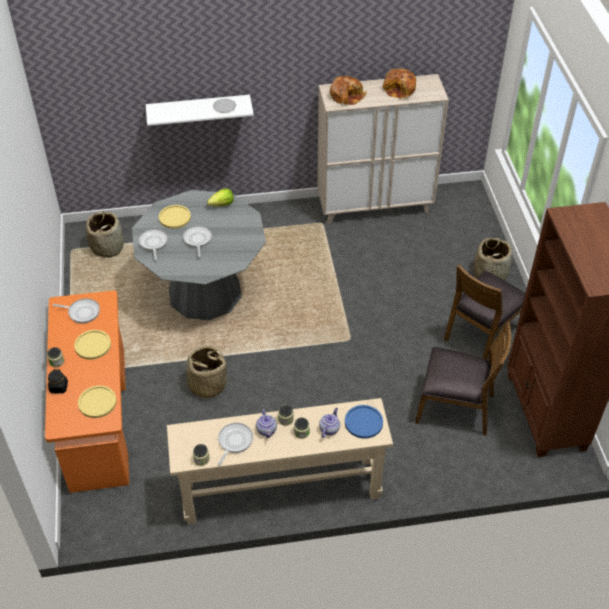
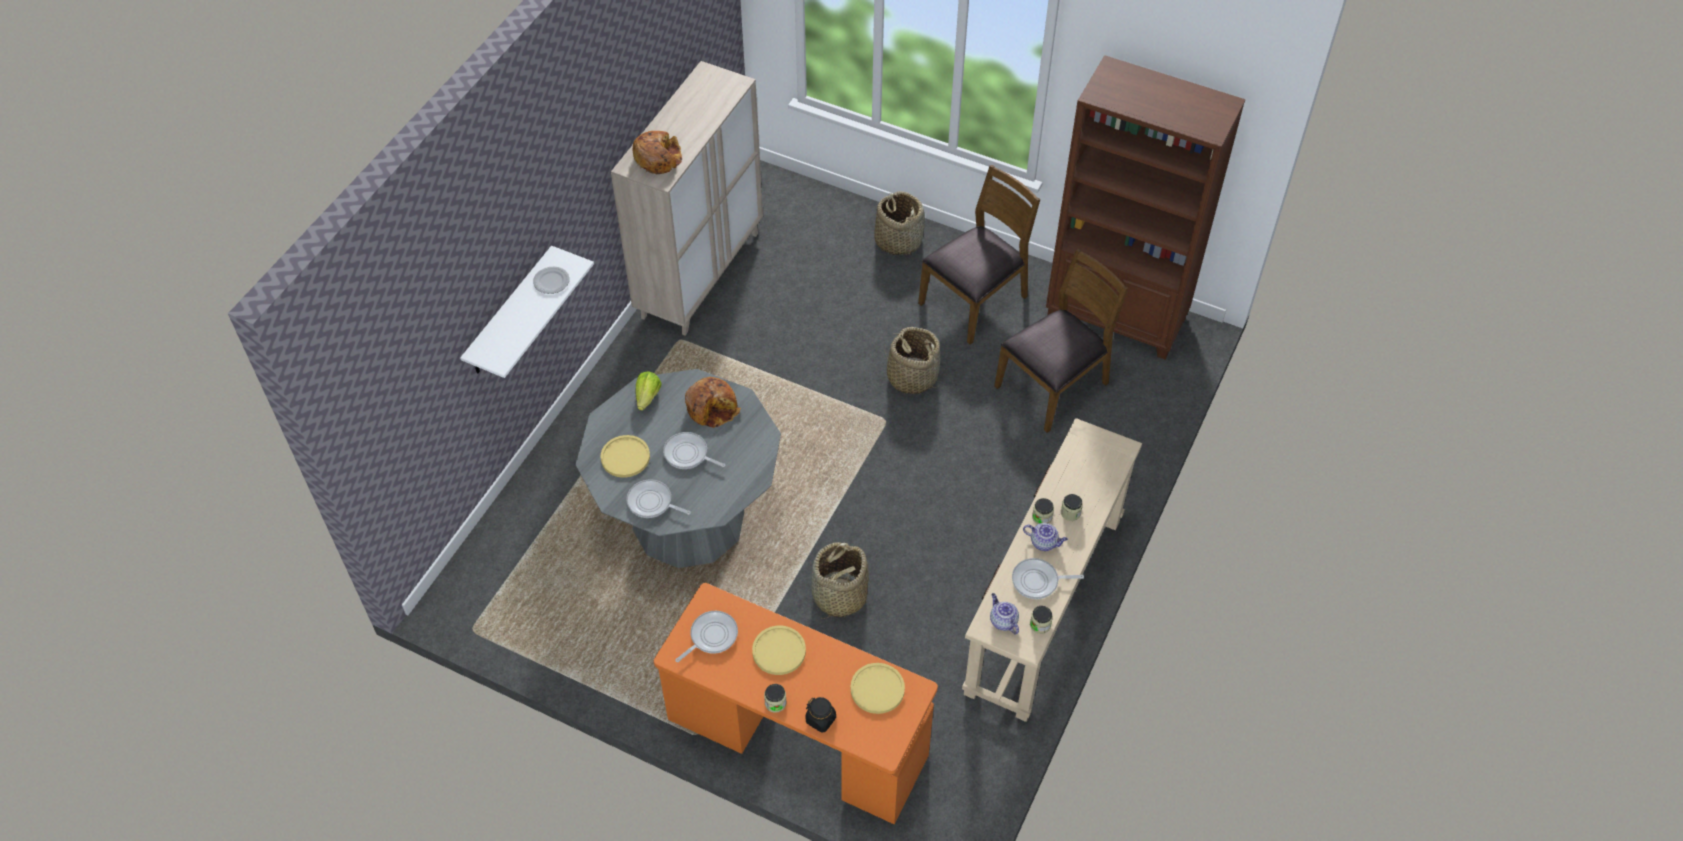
camera: 55 degrees left, 5 degrees up
basket [86,212,124,258] -> basket moved to [884,327,940,394]
frying pan [218,423,253,466] -> frying pan turned 60 degrees counterclockwise [1012,558,1084,599]
teapot [319,408,340,438] -> teapot moved to [990,593,1019,635]
blue plate [345,405,383,439] -> none
bread [383,69,416,99] -> bread moved to [685,377,741,428]
brown chair [444,264,525,360] -> brown chair turned 120 degrees counterclockwise [918,165,1040,345]

